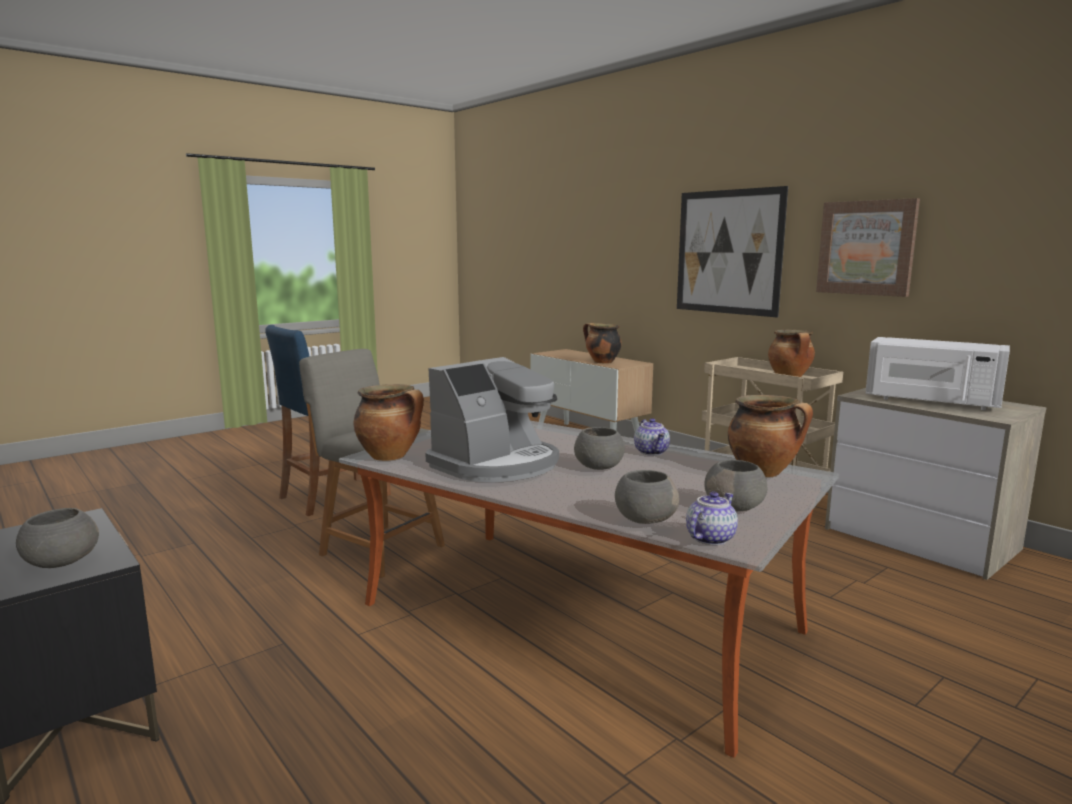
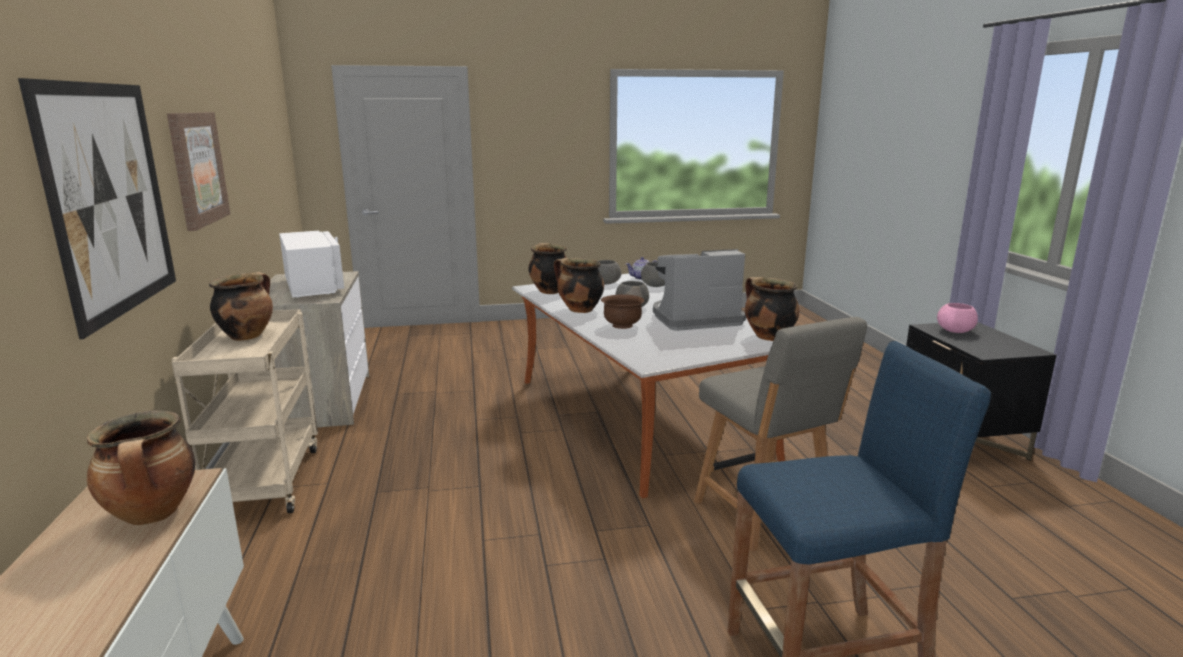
camera: 150 degrees left, 5 degrees up
grey bowl [16,508,99,568] -> pink bowl [937,303,978,333]
teapot [634,418,670,456] -> cooking pot [554,258,604,313]
none -> brown bowl [601,294,644,329]

